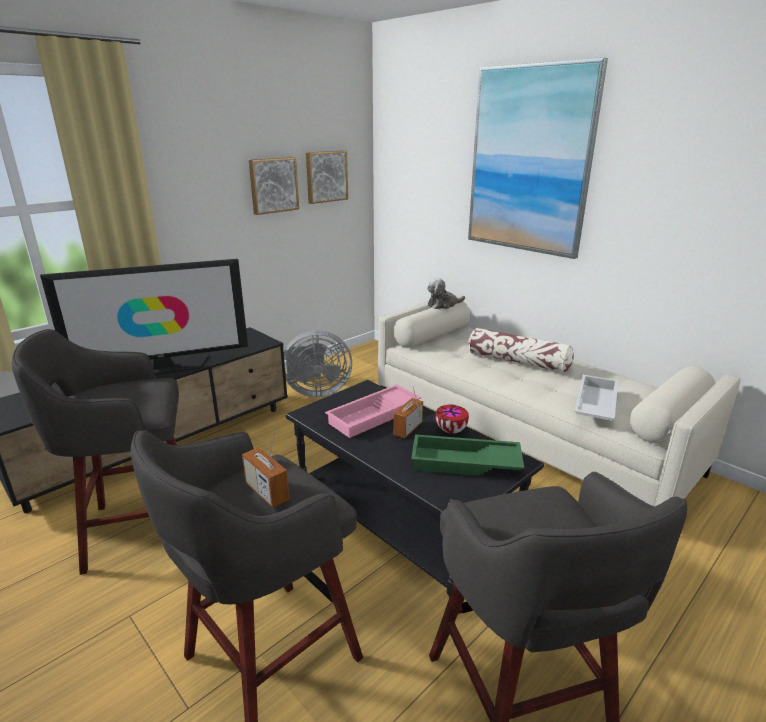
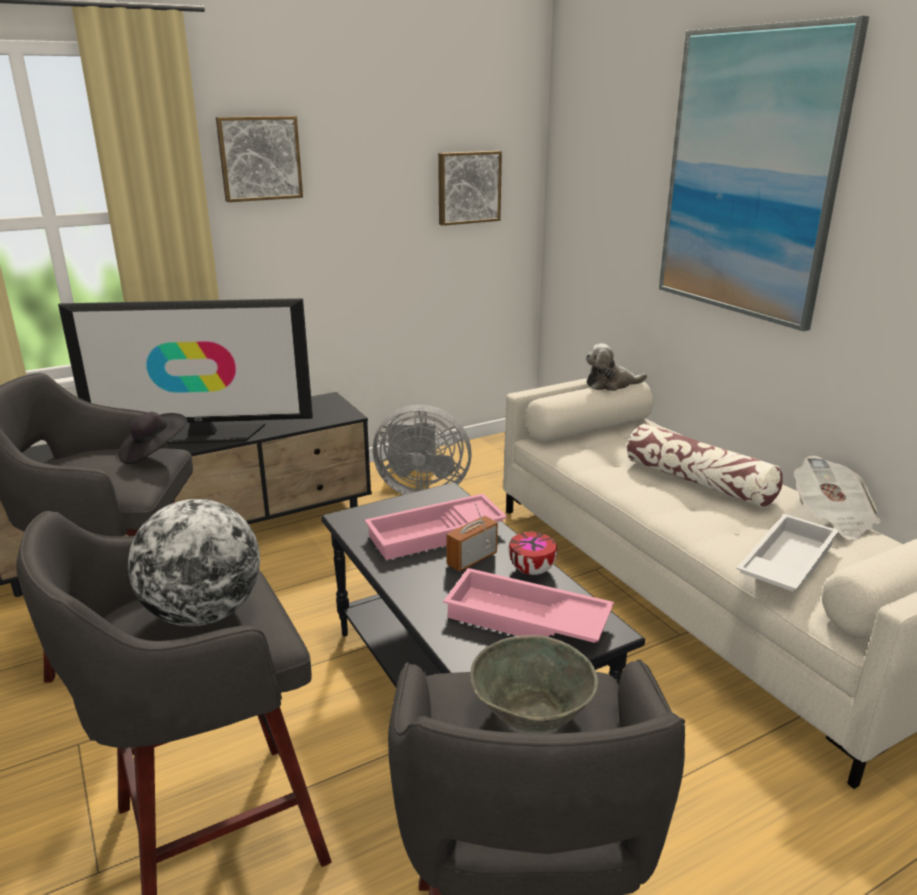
camera: 15 degrees right, 0 degrees up
radio [242,426,289,508] -> globe [128,499,260,626]
picture [249,157,299,215] -> picture moved to [216,116,303,202]
green tray [411,435,524,476] -> pink tray [443,568,614,643]
none -> black hat [118,412,187,464]
none -> grey bowl [470,635,598,733]
none -> newspaper [794,456,881,540]

